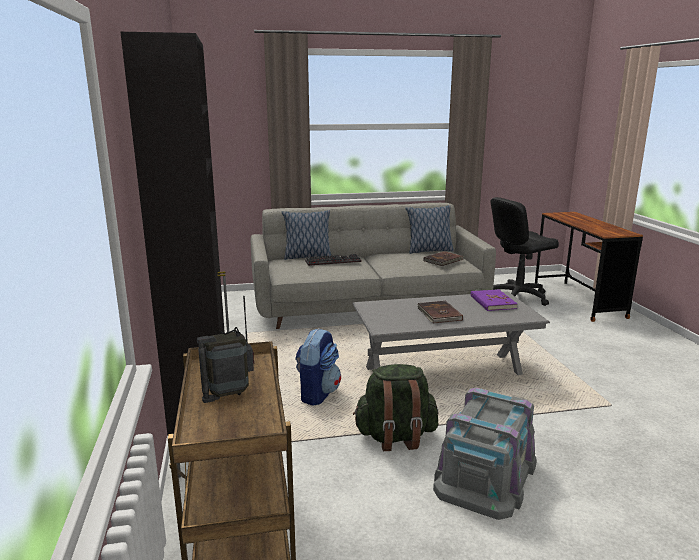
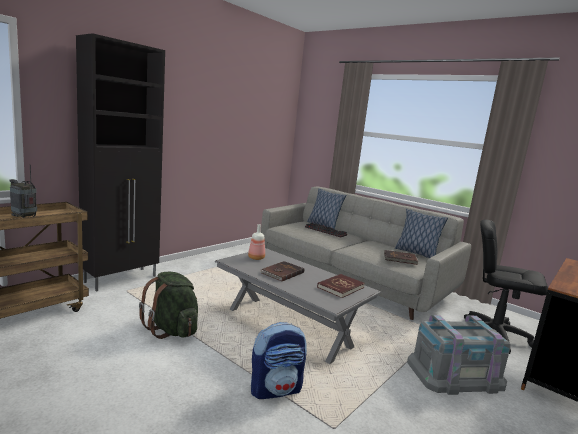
camera: 50 degrees right, 5 degrees down
backpack [295,328,341,406] -> backpack moved to [251,322,307,399]
grey storage box [433,387,537,520] -> grey storage box moved to [407,315,511,395]
purple book [471,289,517,311] -> red book [317,274,365,298]
none -> bottle [248,224,265,260]

